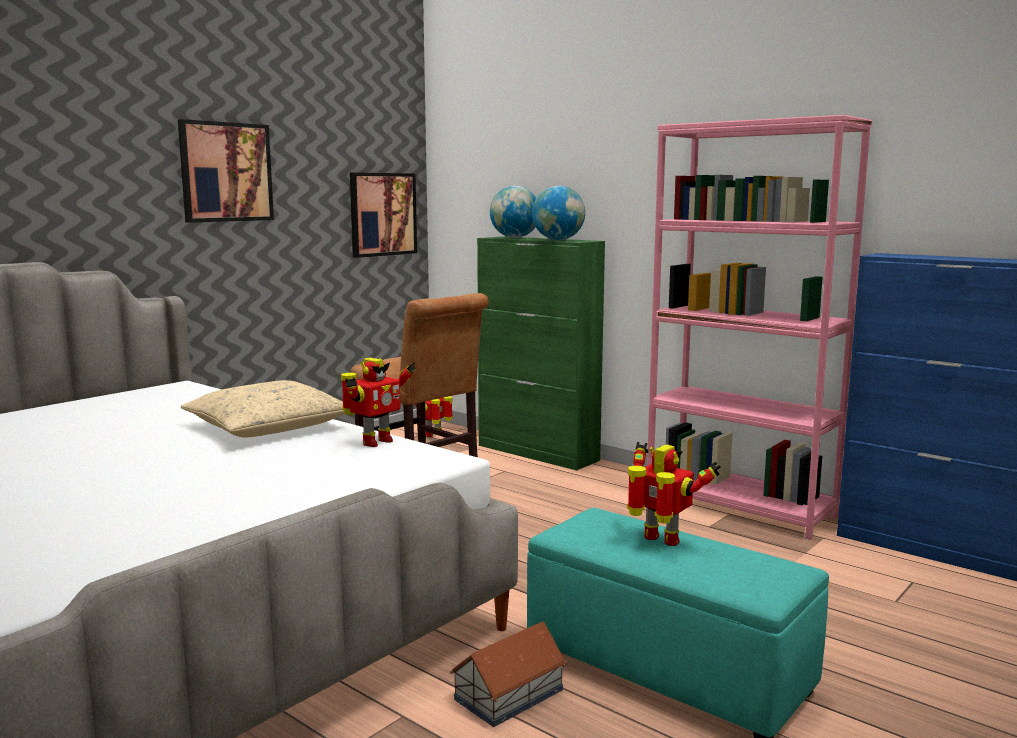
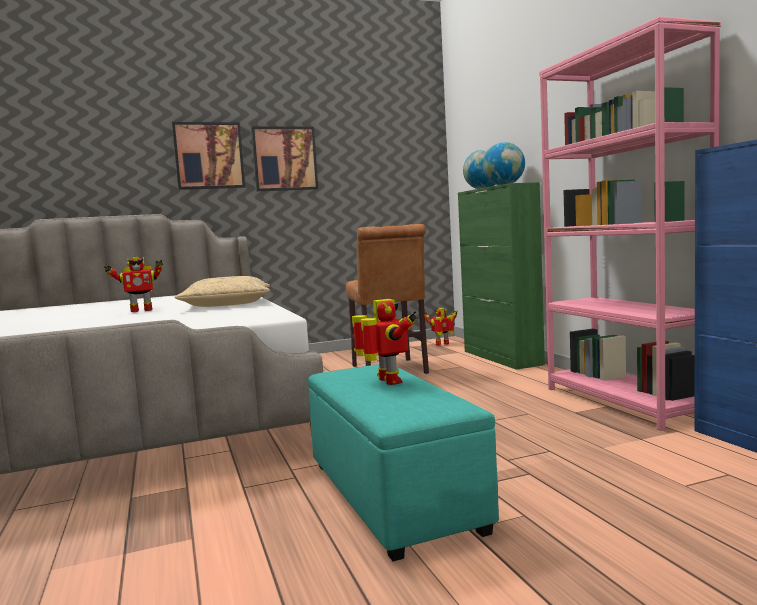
camera: 30 degrees right, 5 degrees down
toy robot [341,358,416,447] -> toy robot moved to [104,257,163,312]
picture [350,172,417,258] -> picture moved to [172,122,245,190]
toy house [450,621,567,727] -> none

